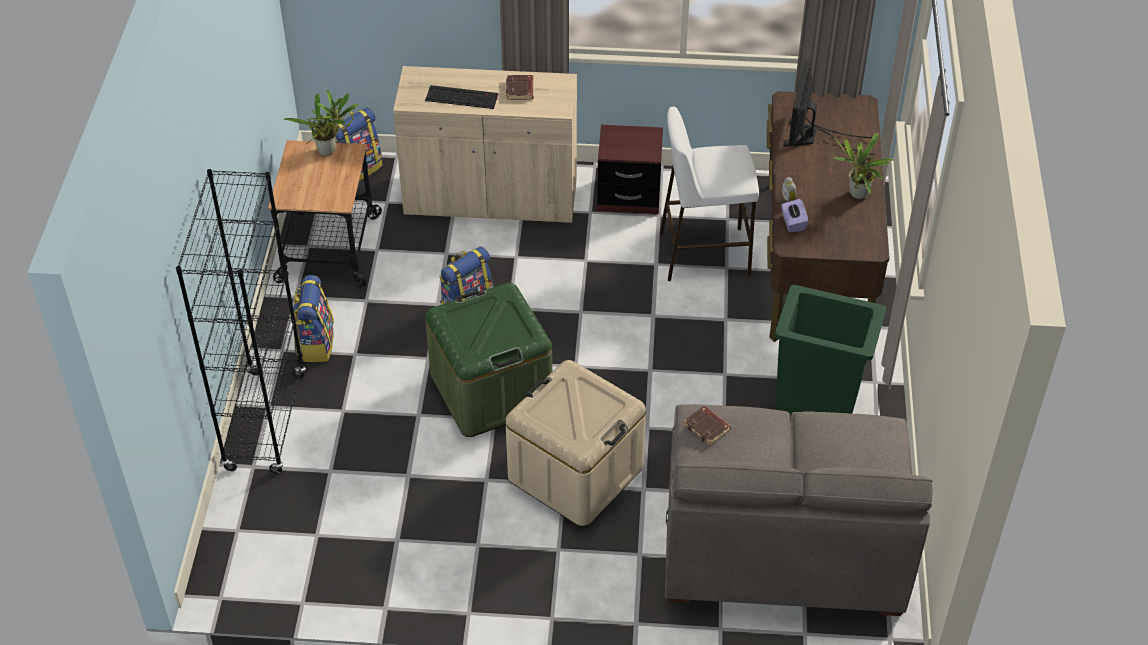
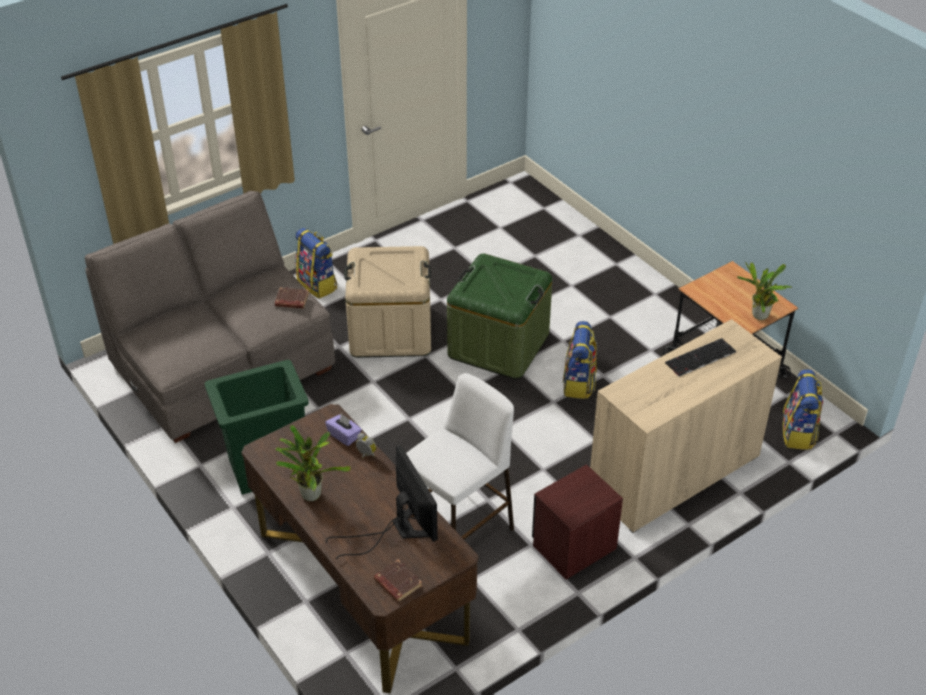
camera: 140 degrees right, 5 degrees down
black bookcase [176,169,306,474] -> none
backpack [293,275,334,362] -> backpack moved to [295,228,337,299]
brown book [506,75,534,100] -> brown book moved to [374,560,422,602]

